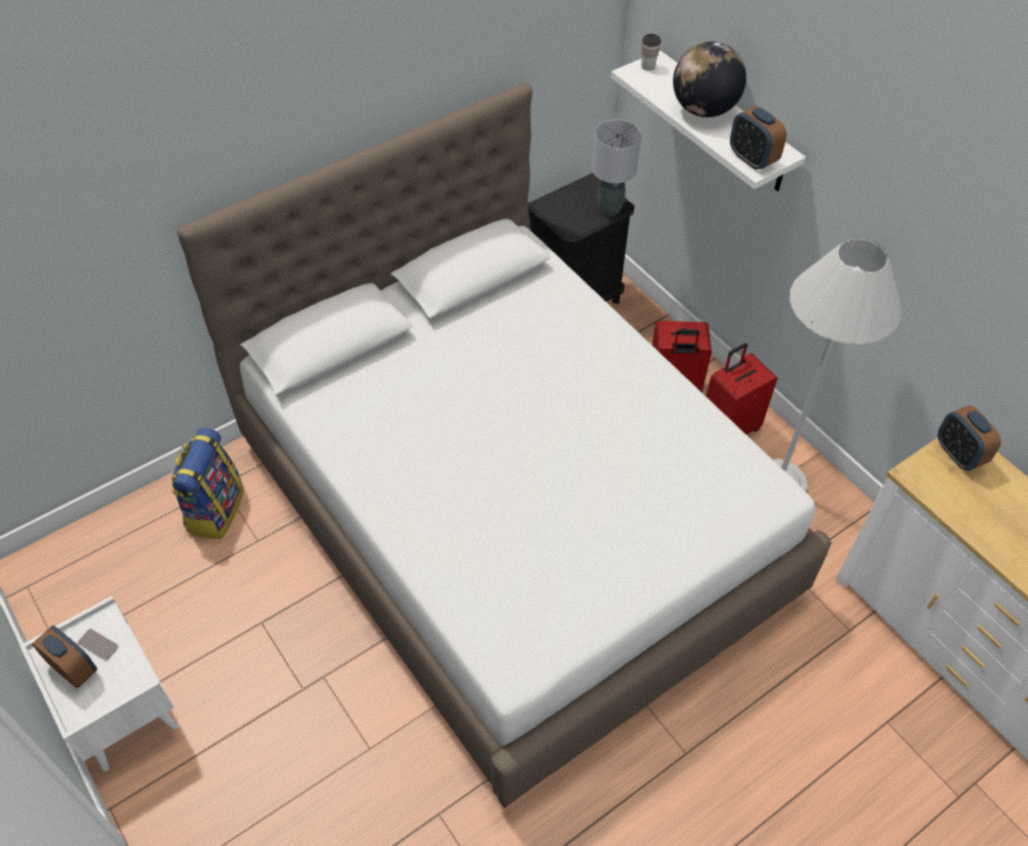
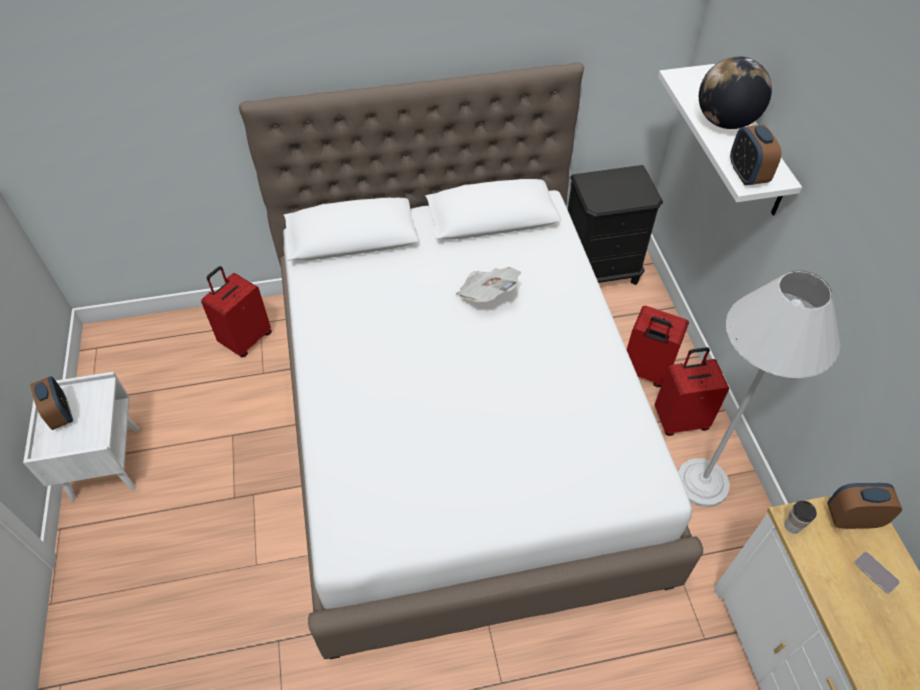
camera: 25 degrees right, 0 degrees up
phone [78,629,119,660] -> phone moved to [854,551,900,594]
backpack [171,428,244,539] -> red suitcase [201,266,272,357]
grey table lamp [592,119,641,216] -> none
cup [641,34,661,71] -> cup moved to [784,501,817,534]
alarm clock [938,405,1001,471] -> alarm clock turned 90 degrees clockwise [828,483,902,529]
none -> newspaper [456,267,521,302]

